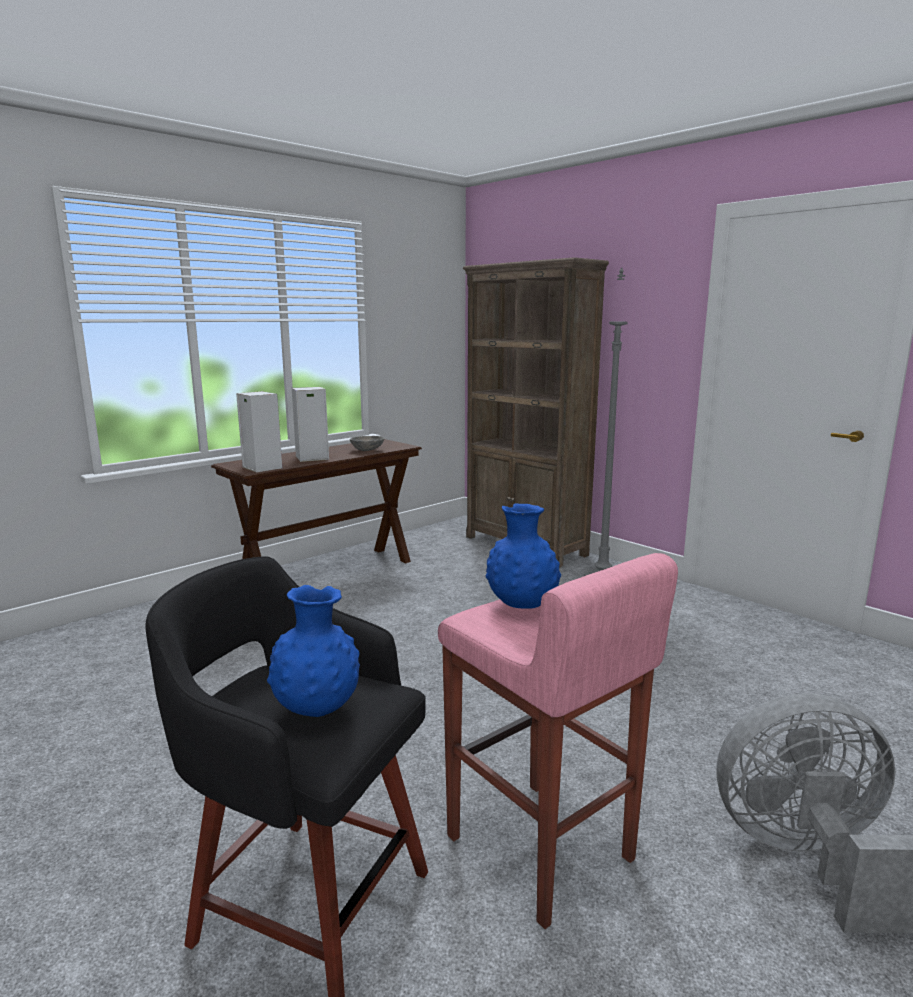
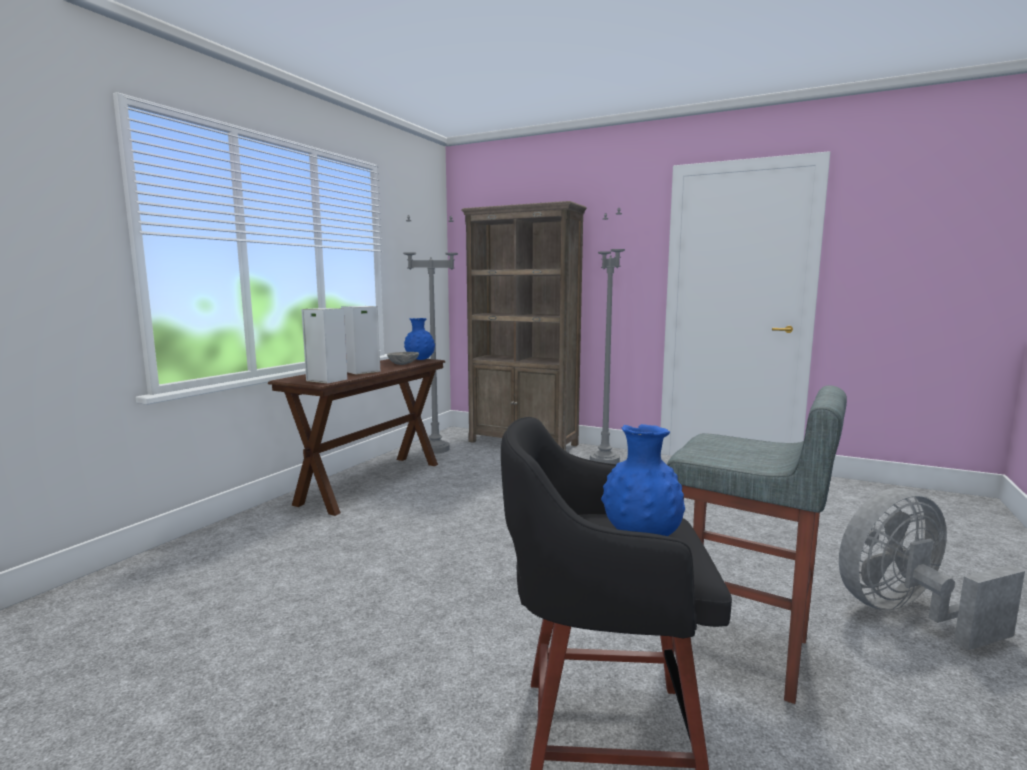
camera: 20 degrees left, 5 degrees down
pink stool [438,553,678,929] -> grey stool [667,385,847,704]
blue vase [485,503,561,609] -> blue vase moved to [404,318,435,360]
none -> grey floor lamp [403,215,458,454]

